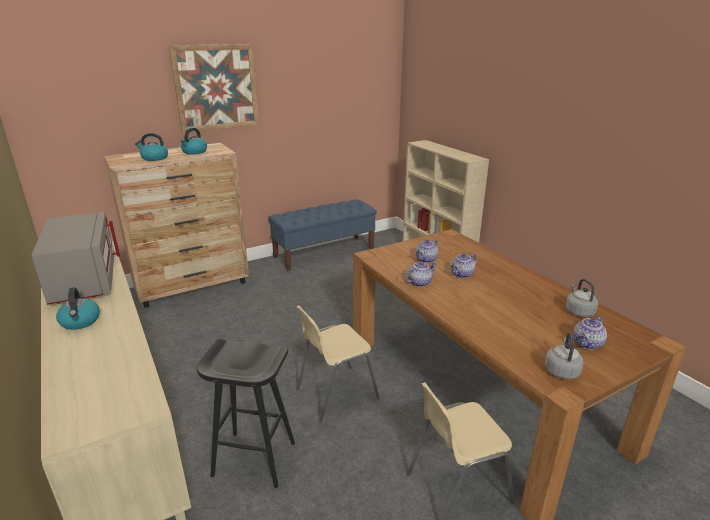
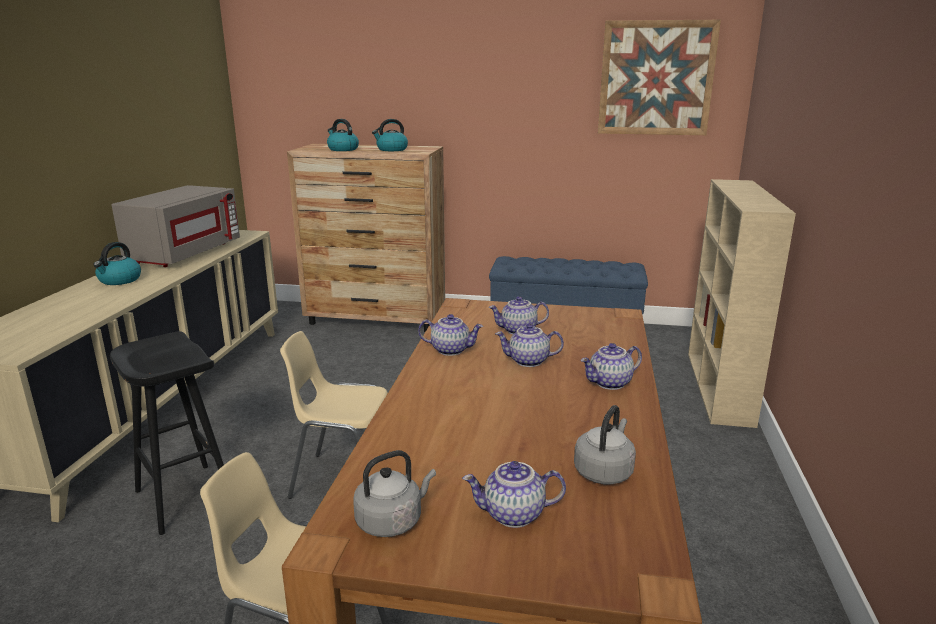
camera: 40 degrees right, 5 degrees down
picture [169,44,259,133] -> picture moved to [598,20,721,135]
none -> teapot [581,343,642,390]

